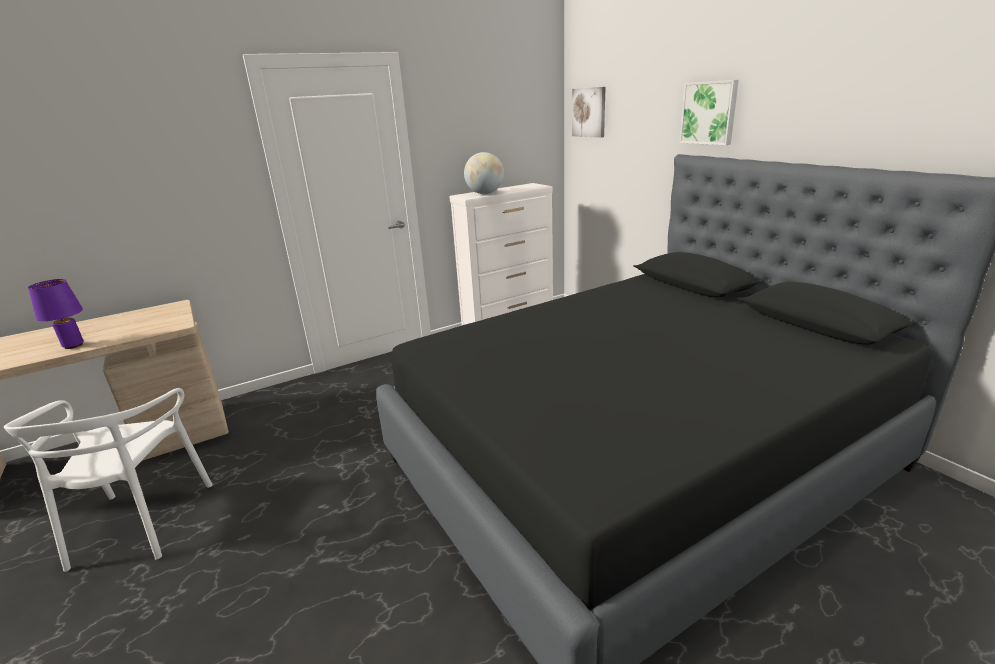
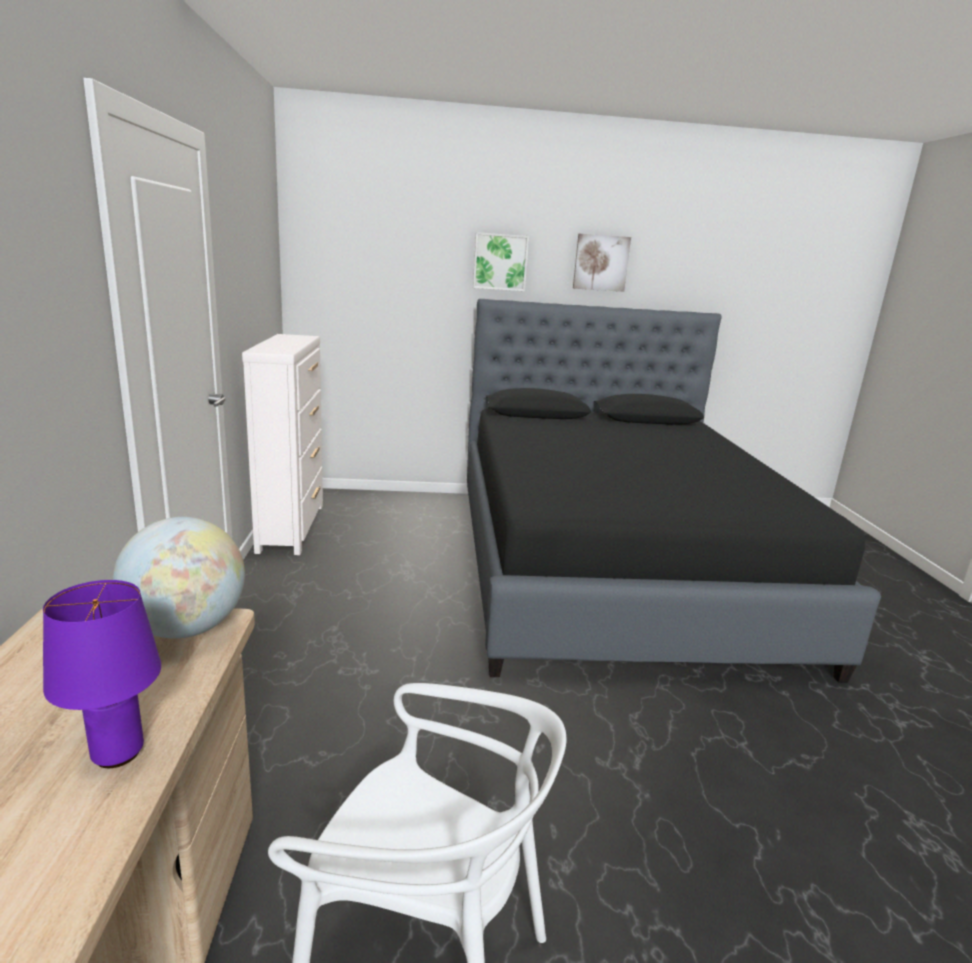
camera: 65 degrees left, 5 degrees down
globe [464,152,504,194] -> globe moved to [113,517,245,639]
picture [572,87,606,138] -> picture moved to [573,234,631,292]

